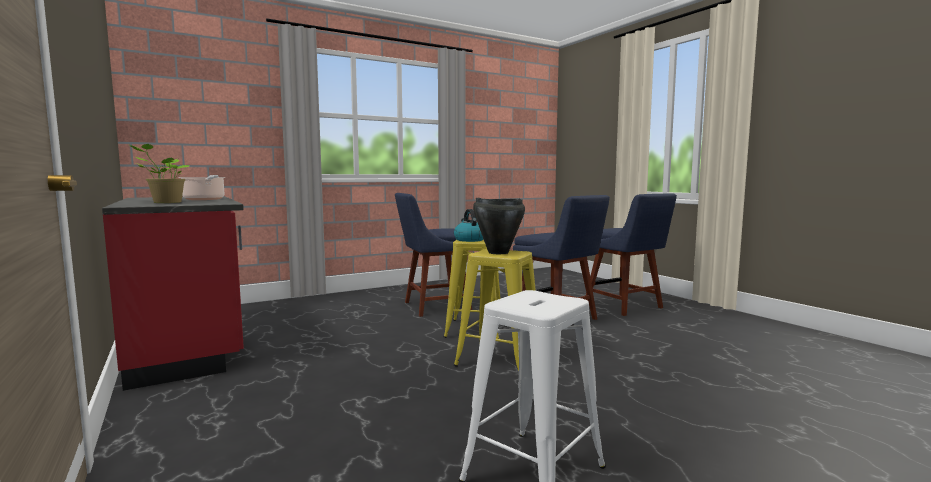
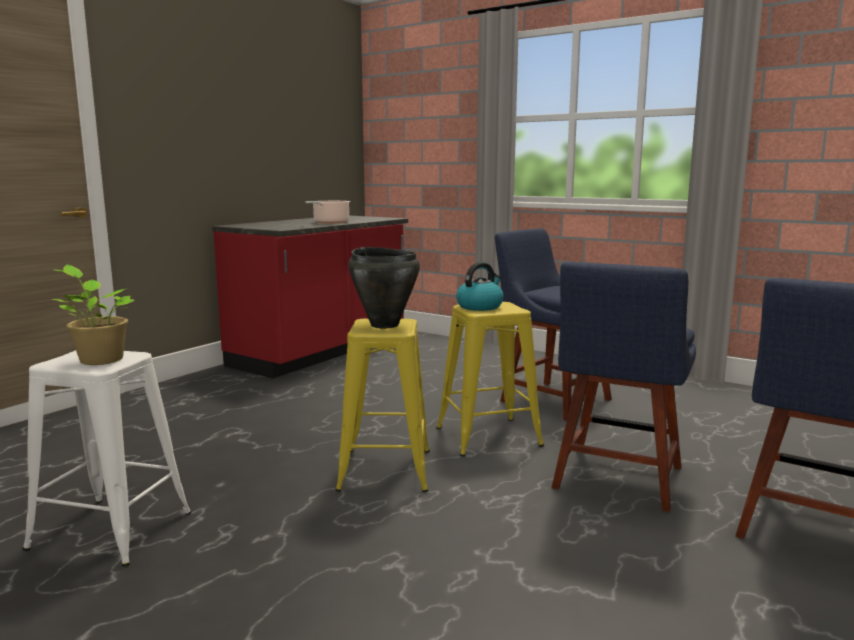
camera: 65 degrees right, 5 degrees up
potted plant [129,144,190,203] -> potted plant moved to [52,264,135,365]

